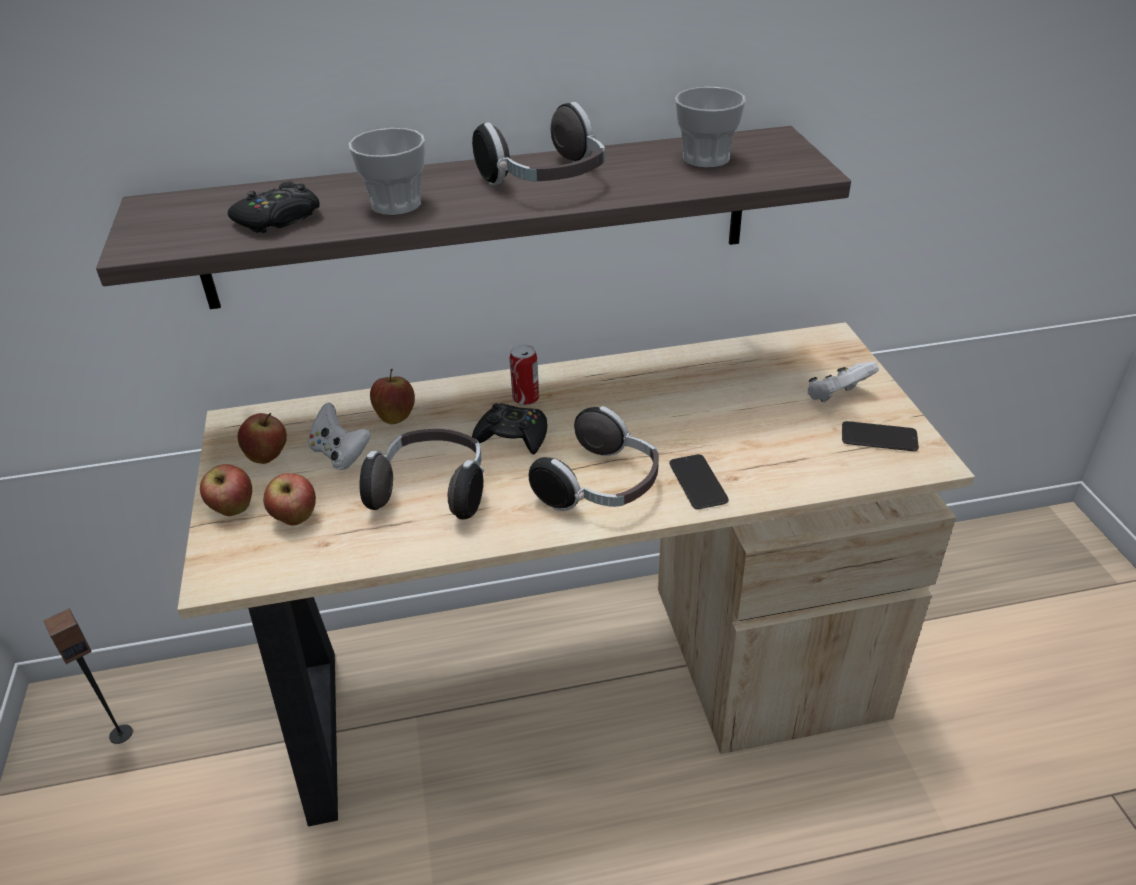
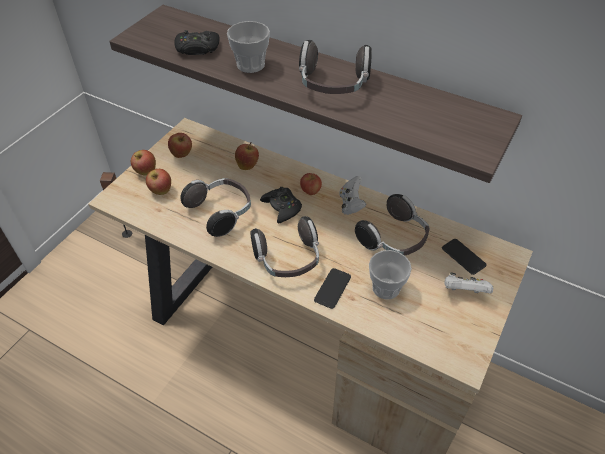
camera: 40 degrees right, 10 degrees up
white game controller [308,402,371,470] -> white game controller moved to [339,176,367,215]
can [509,344,539,405] -> apple [300,173,322,195]
cup [675,87,746,168] -> cup moved to [369,250,412,299]
phone [842,421,919,451] -> phone moved to [442,239,487,275]
none -> headphones [355,194,430,256]

